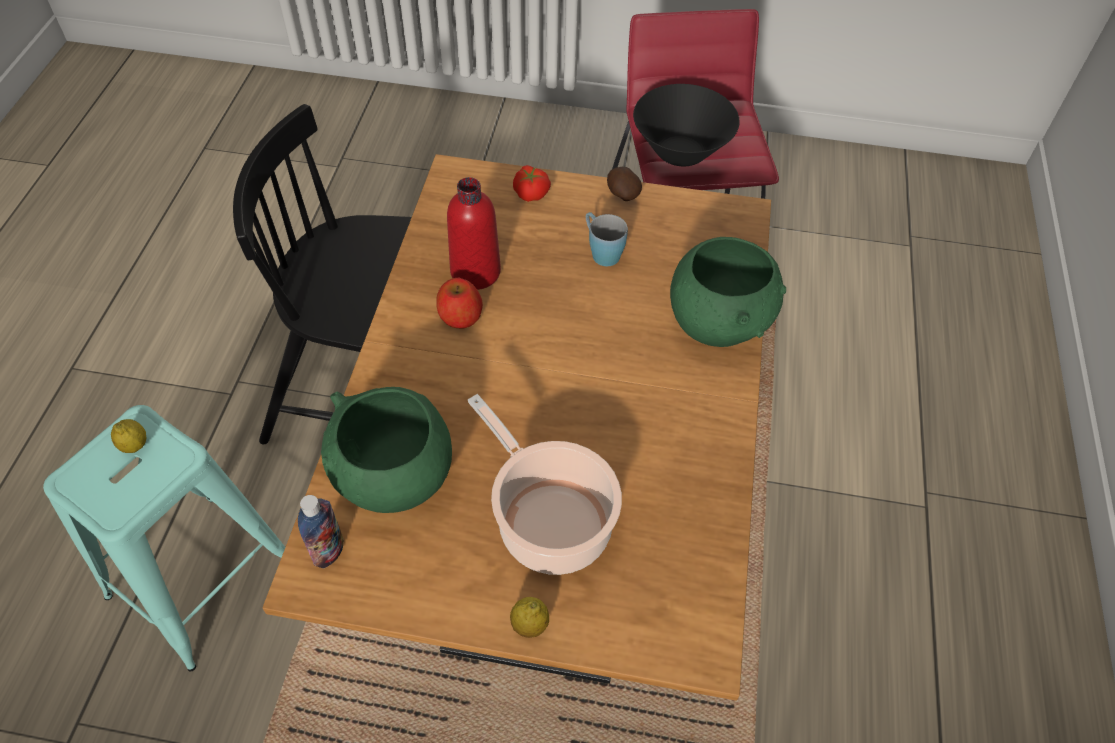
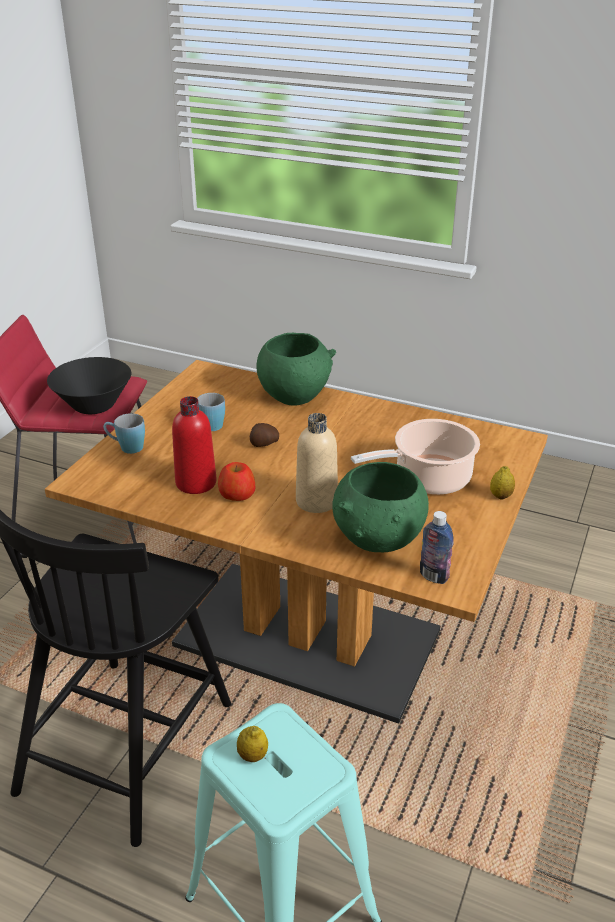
camera: 75 degrees left, 20 degrees down
tomato [513,165,551,202] -> blue mug [103,413,145,454]
potato [607,167,642,201] -> potato moved to [250,423,279,447]
none -> beige bottle [296,413,338,513]

